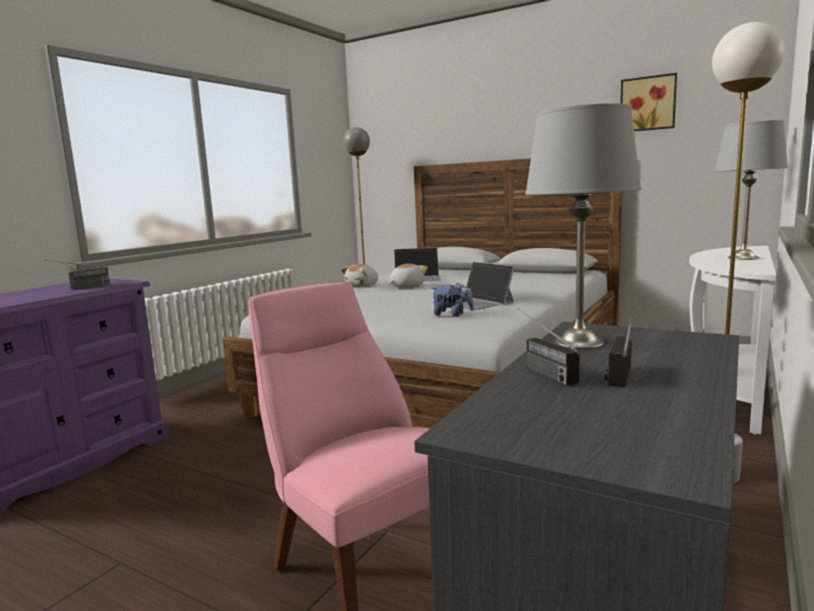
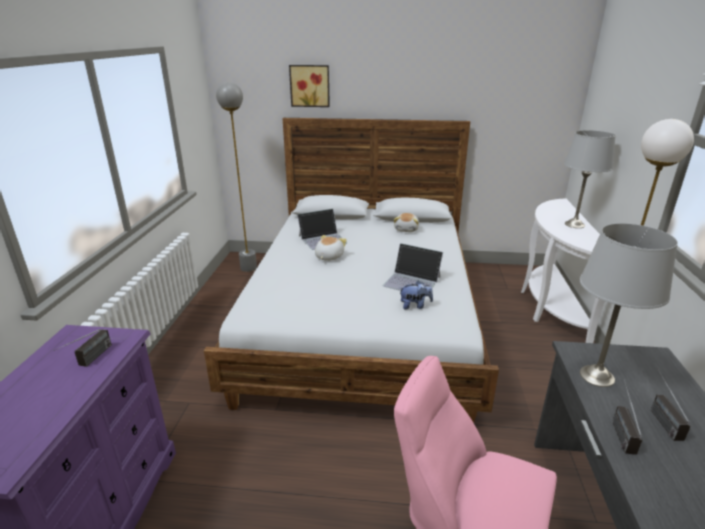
camera: 25 degrees left, 15 degrees up
plush toy [340,264,378,287] -> plush toy moved to [394,213,419,232]
radio [518,308,580,386] -> radio turned 60 degrees clockwise [612,379,642,455]
picture [620,73,677,131] -> picture moved to [289,65,330,107]

